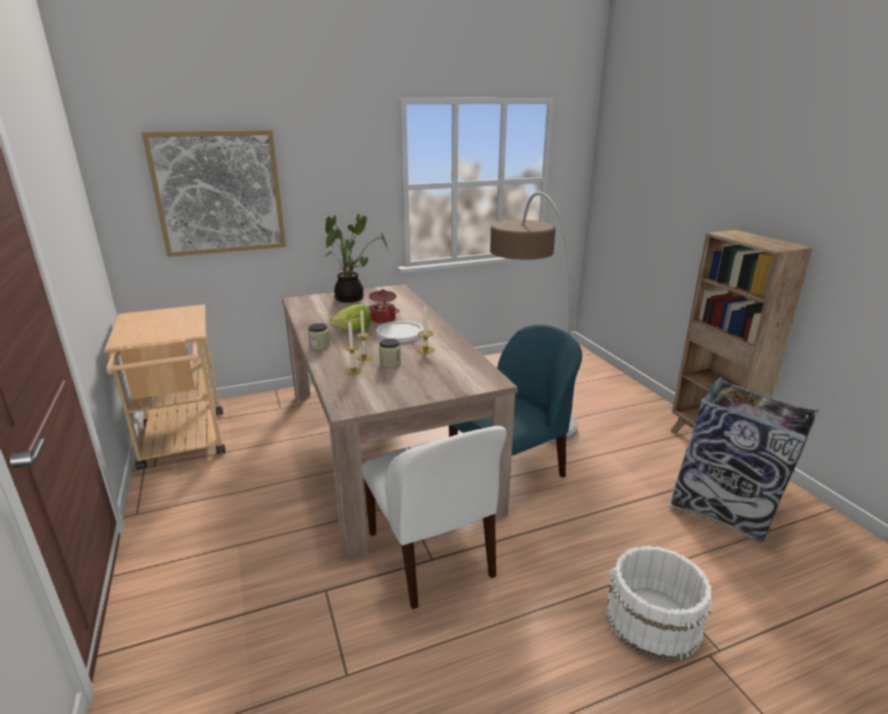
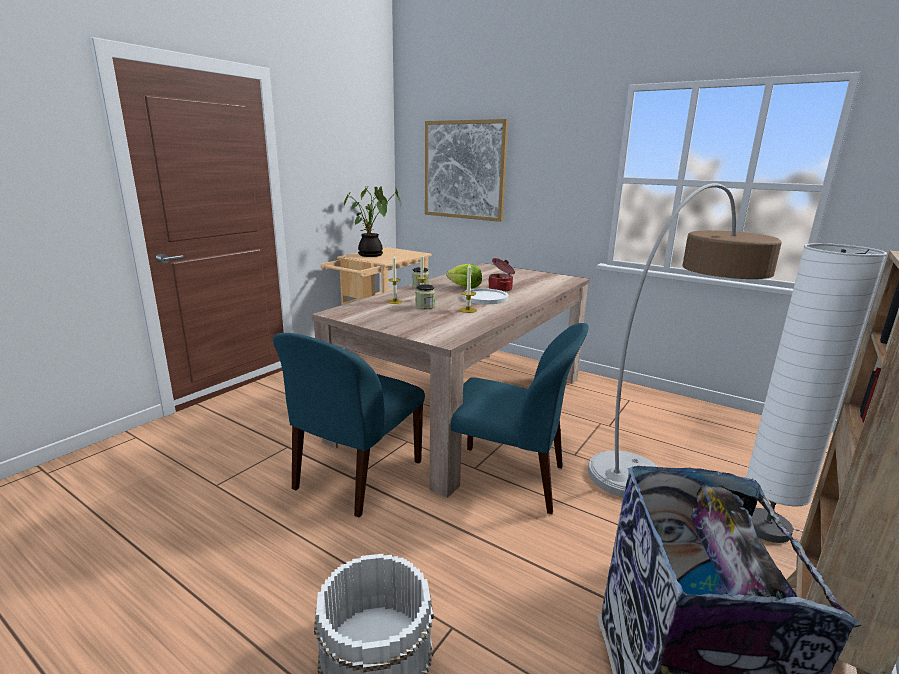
camera: 55 degrees right, 5 degrees down
potted plant [325,214,388,303] -> potted plant moved to [344,186,401,257]
white chair [362,426,507,609] -> blue chair [273,333,425,518]
none -> white floor lamp [746,243,887,543]

